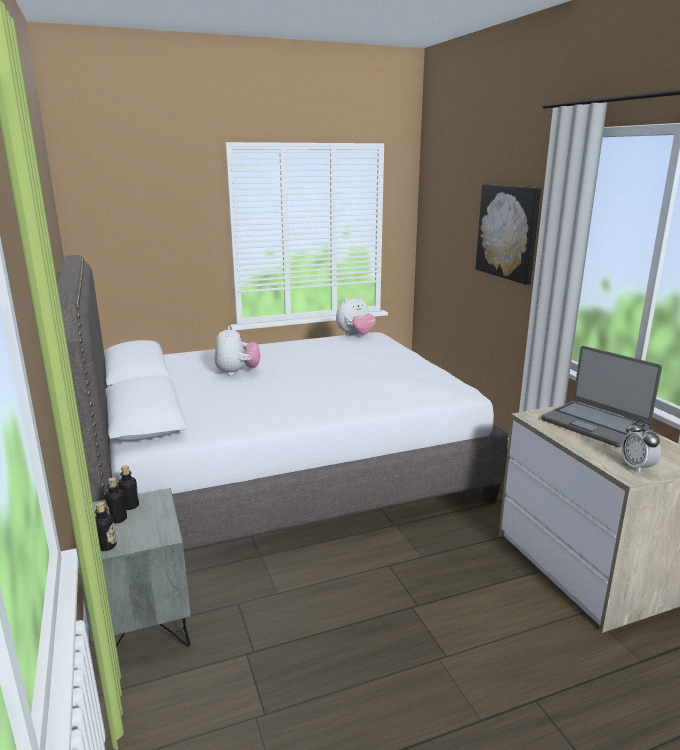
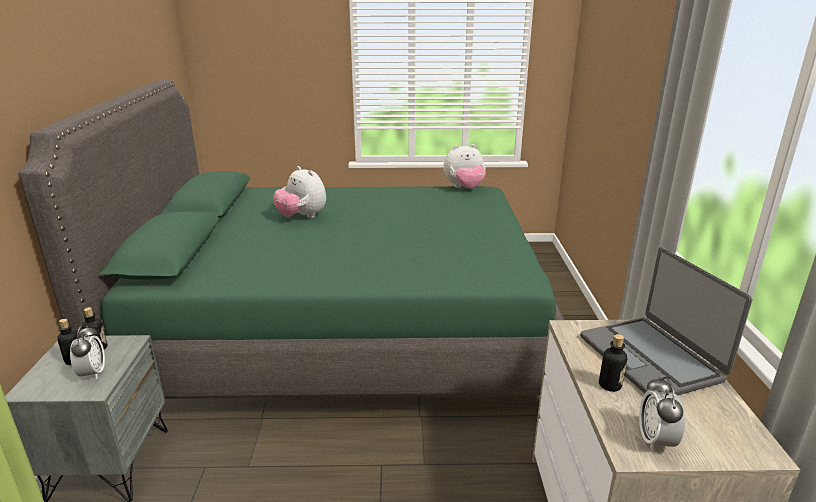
camera: 20 degrees right, 5 degrees up
grey bed [57,255,508,551] -> green bed [18,80,564,399]
bottle [95,502,116,551] -> bottle moved to [599,334,627,392]
plush toy [214,326,260,376] -> plush toy turned 120 degrees clockwise [273,166,326,218]
picture [475,184,541,285] -> none
none -> alarm clock [70,325,105,379]

